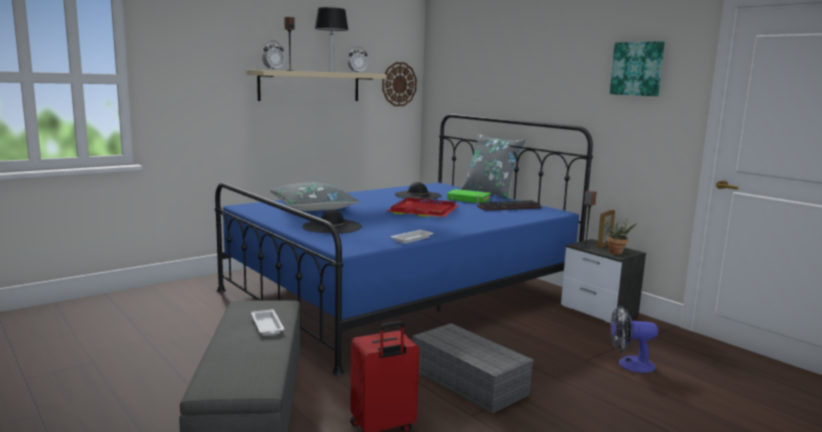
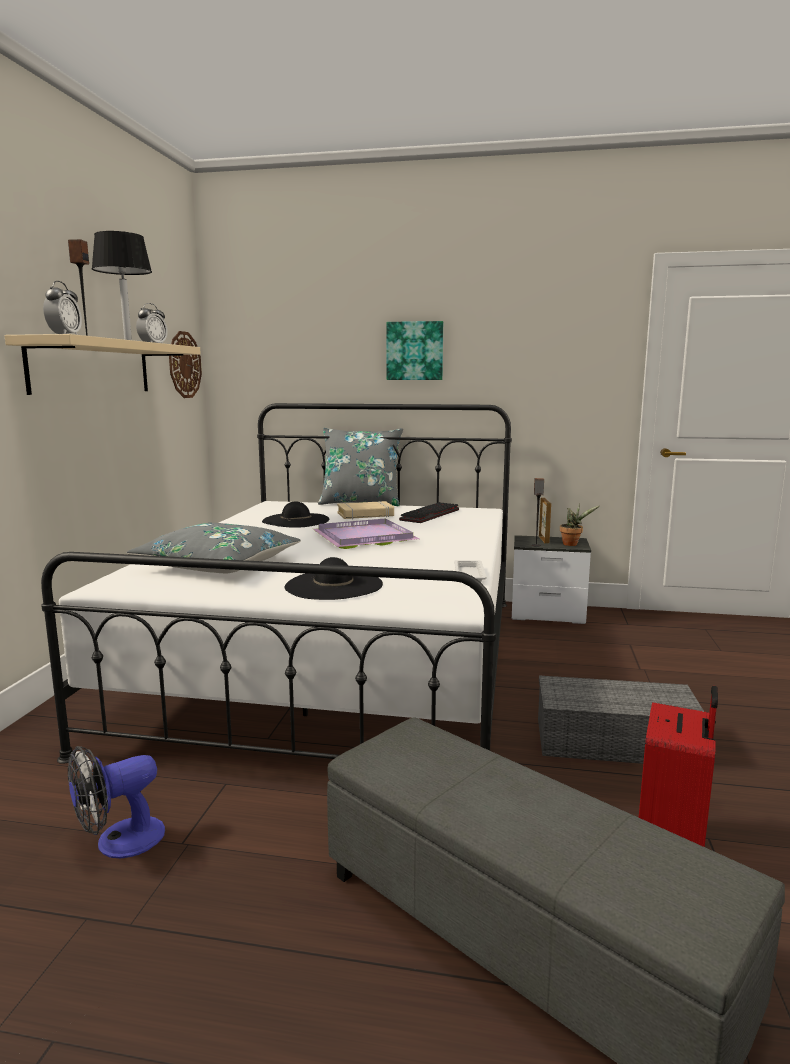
camera: 40 degrees left, 0 degrees up
blue bed [215,114,593,375] -> white bed [41,403,512,764]
white tray [251,309,284,335] -> none
red tray [387,198,459,217] -> purple tray [313,519,419,549]
green book [447,189,491,203] -> beige book [337,501,394,519]
picture [610,41,665,96] -> picture moved to [386,321,443,380]
fan [611,306,658,373] -> fan moved to [68,746,165,858]

